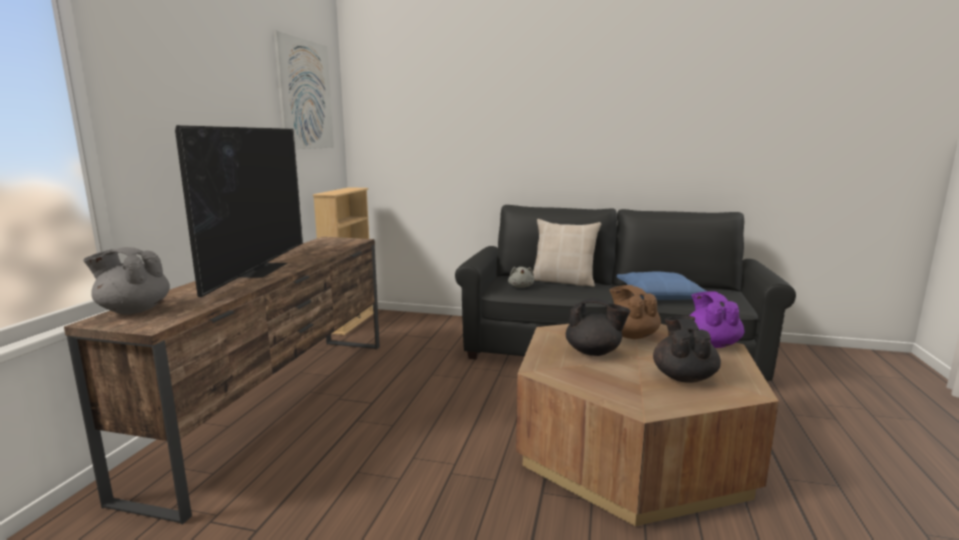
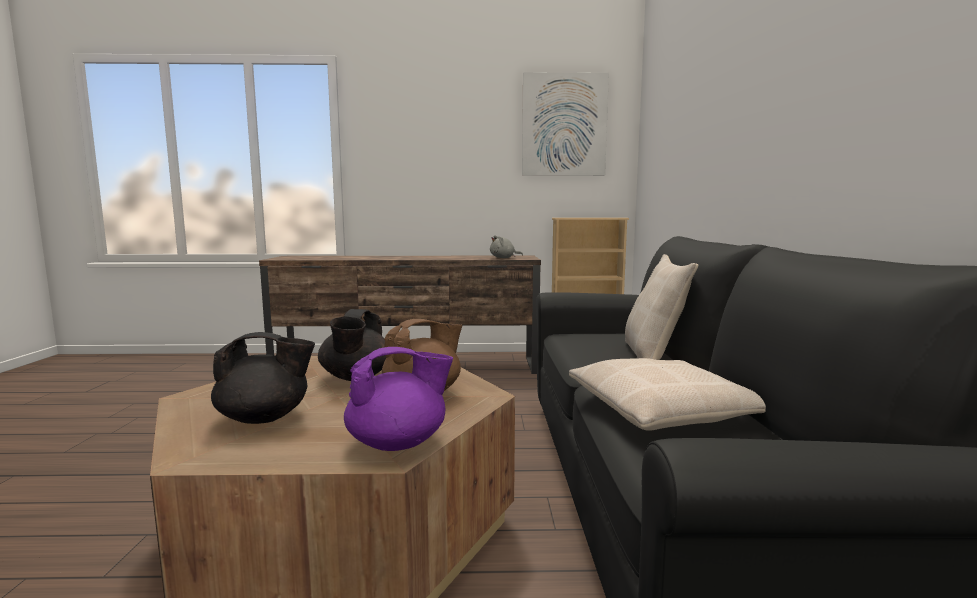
camera: 75 degrees right, 5 degrees down
grey teapot [83,247,170,314] -> none
television [175,125,303,297] -> none
grey plush toy [508,267,534,288] -> grey plush toy moved to [490,235,523,258]
blue pillow [617,272,708,300] -> beige pillow [569,358,766,431]

